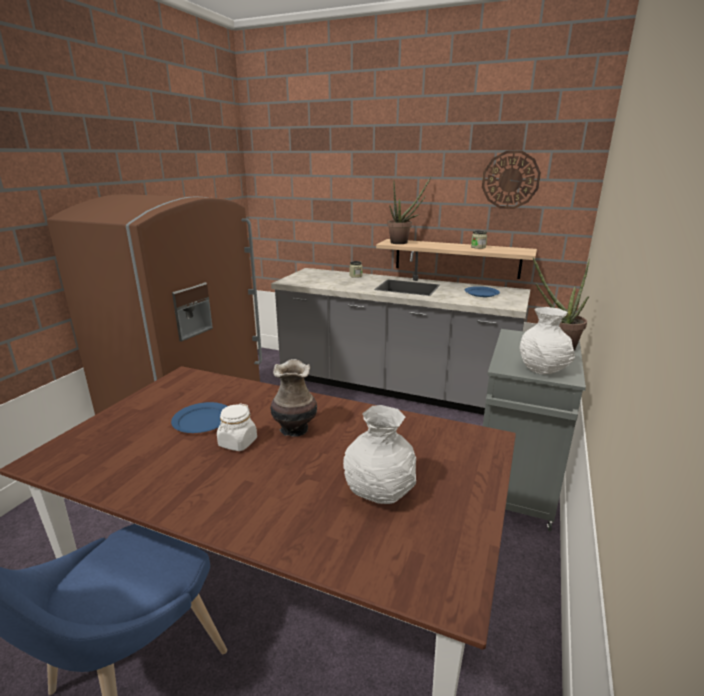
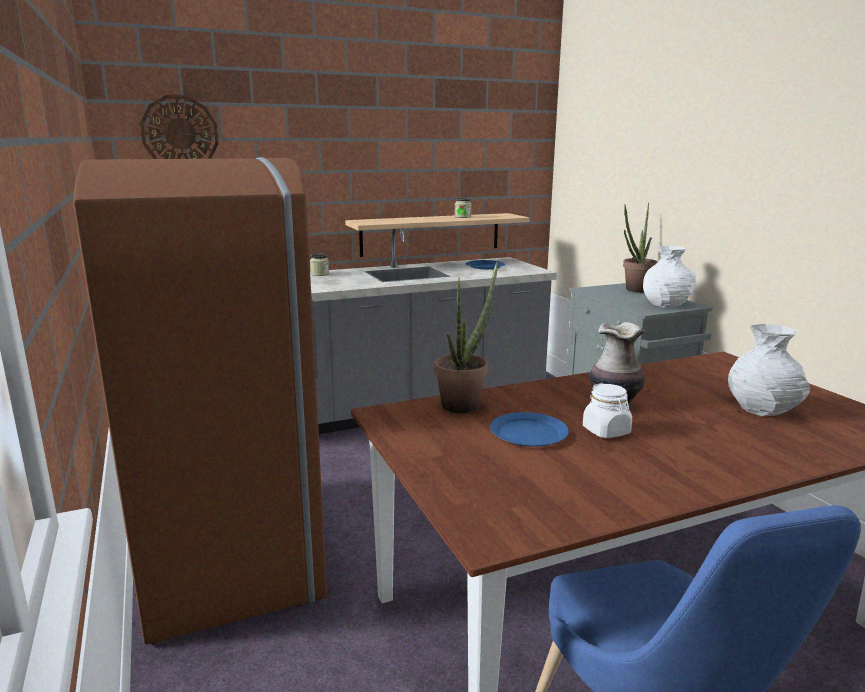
camera: 45 degrees left, 5 degrees down
potted plant [388,177,431,244] -> potted plant moved to [434,260,498,413]
wall clock [482,151,541,209] -> wall clock moved to [140,95,219,159]

